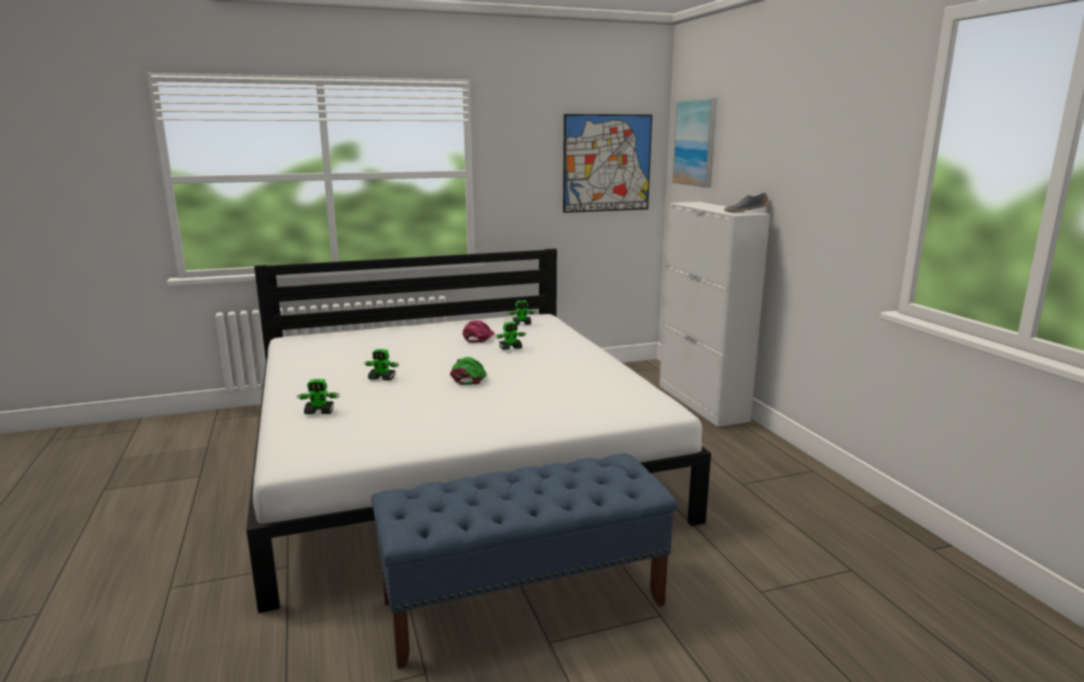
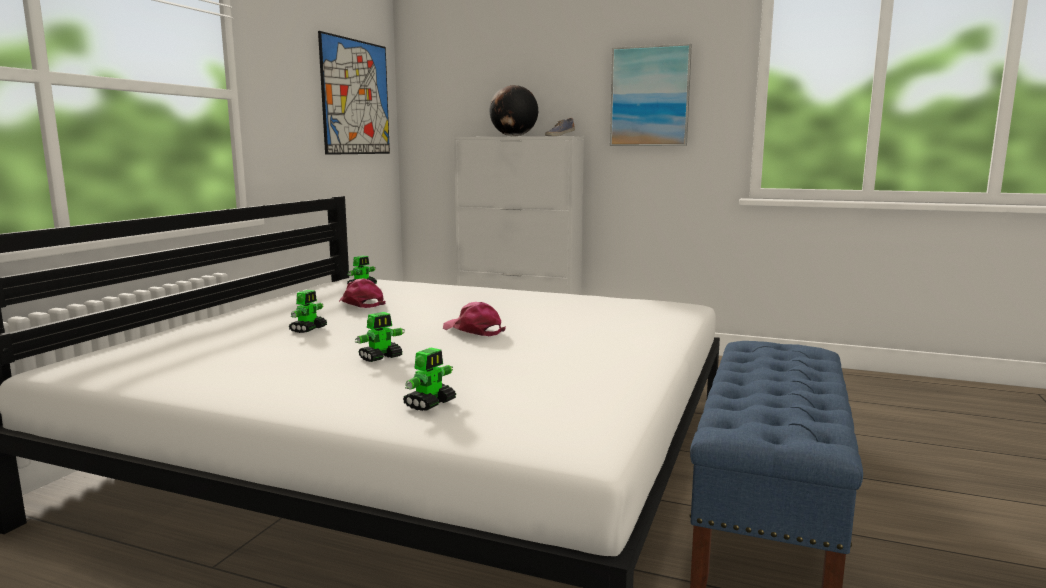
camera: 50 degrees left, 5 degrees down
green cap [450,357,487,385] -> pink cap [443,302,506,336]
toy robot [495,322,527,350] -> toy robot moved to [288,290,327,333]
picture [672,98,717,188] -> picture moved to [610,43,692,146]
none -> globe [490,85,538,137]

